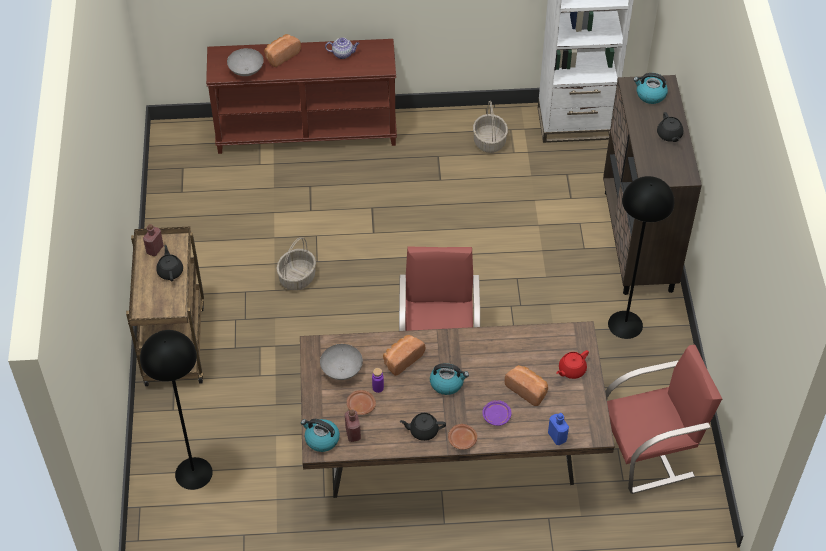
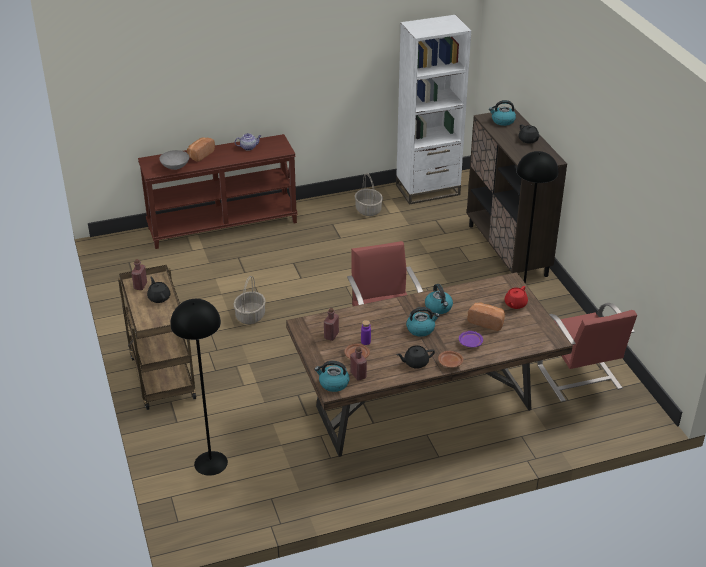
camera: 15 degrees left, 15 degrees down
grey bowl [320,344,363,380] -> red bottle [324,308,339,341]
bread [383,335,425,376] -> none
blue bottle [548,413,569,445] -> none
red chair [605,345,722,494] -> red chair turned 105 degrees clockwise [537,303,637,402]
none -> kettle [425,284,453,314]

